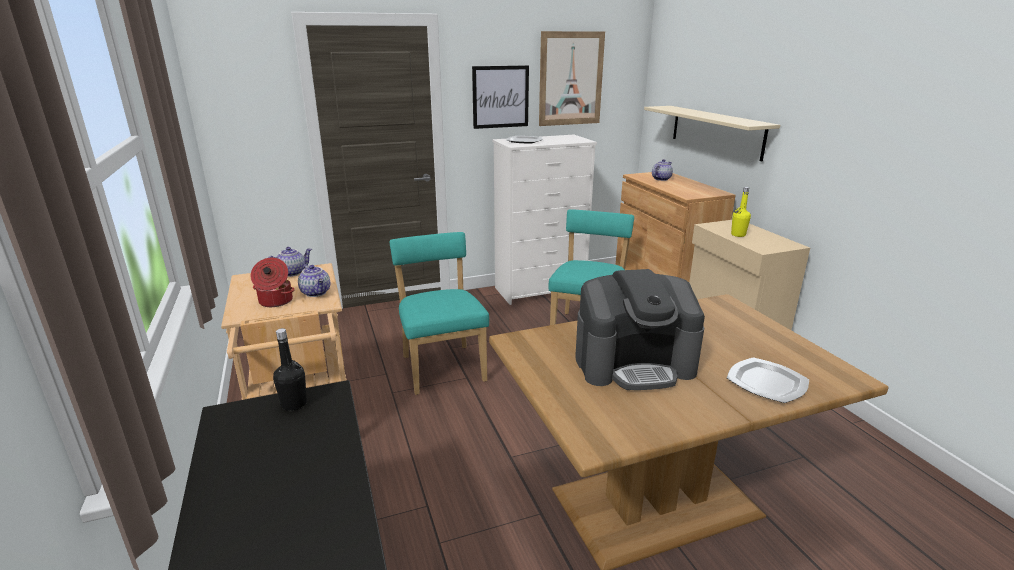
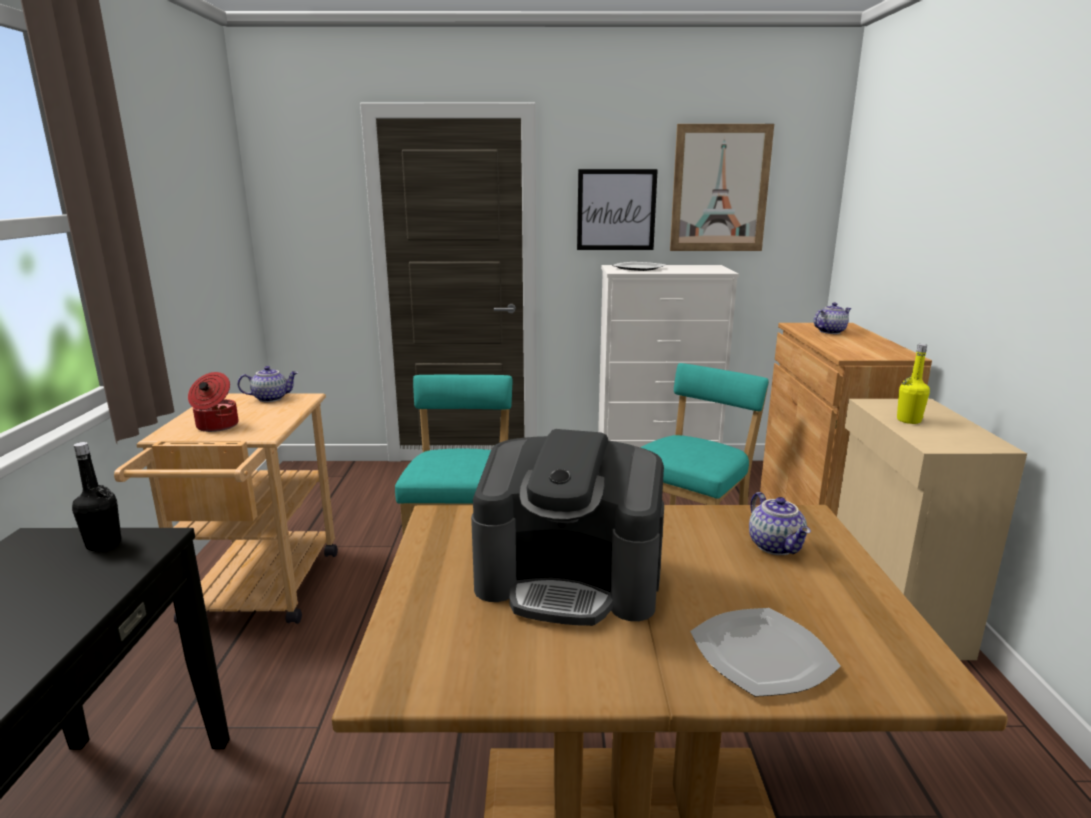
camera: 20 degrees right, 5 degrees down
teapot [298,264,330,297] -> teapot moved to [749,492,811,555]
beige shelf [644,106,780,162] -> none

